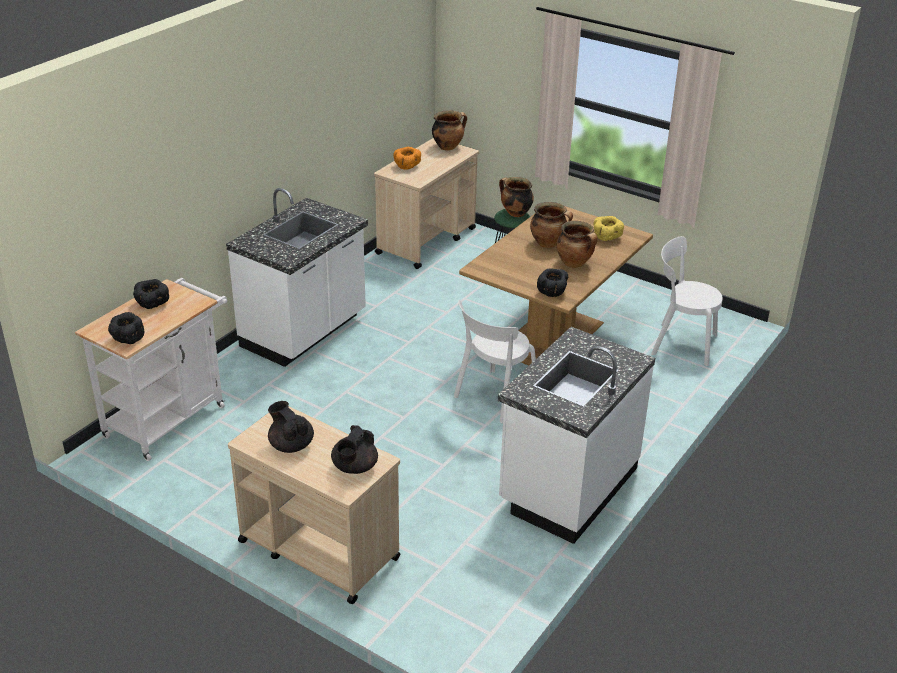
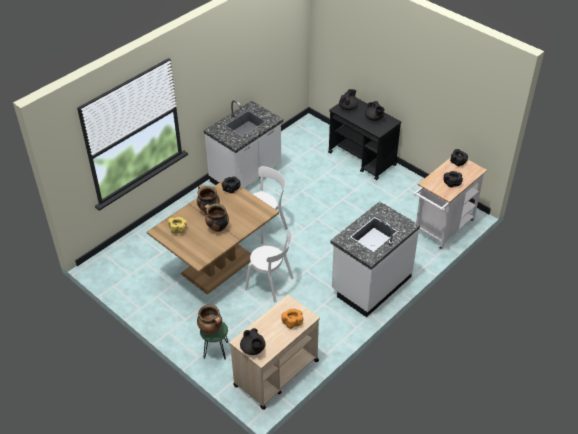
camera: 170 degrees left, 10 degrees up
beige cart [228,406,401,604] -> black cart [328,97,401,180]
cooking pot [432,110,467,151] -> black teapot [240,328,266,355]
white chair [651,236,723,366] -> white chair moved to [245,230,293,303]

